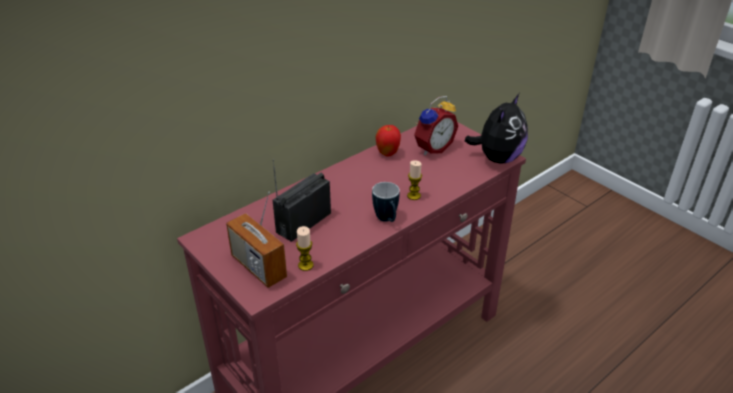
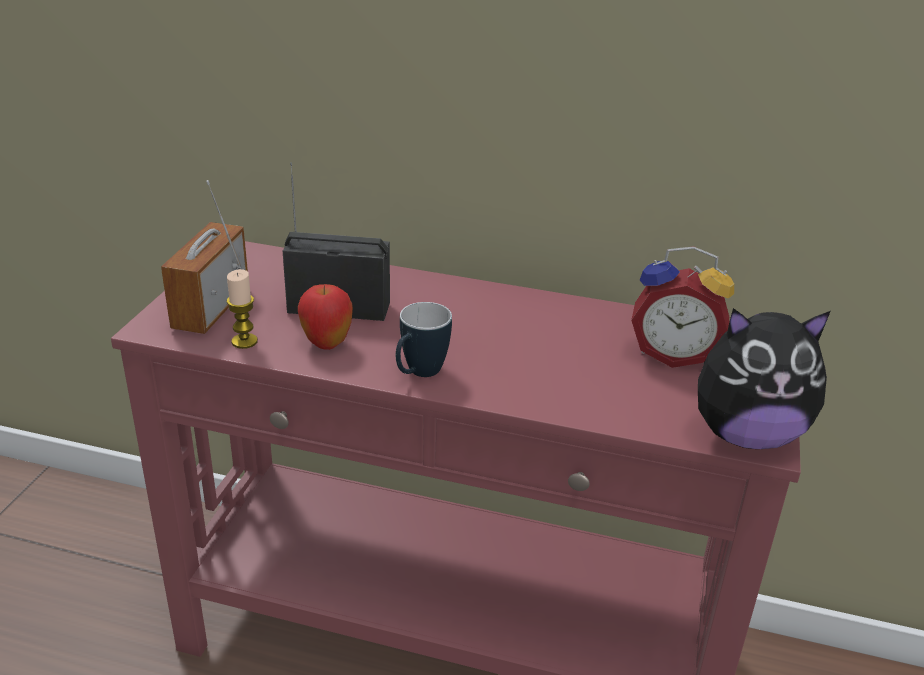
camera: 55 degrees right, 5 degrees down
apple [376,125,401,157] -> apple moved to [298,284,353,350]
candle [407,160,422,200] -> none

